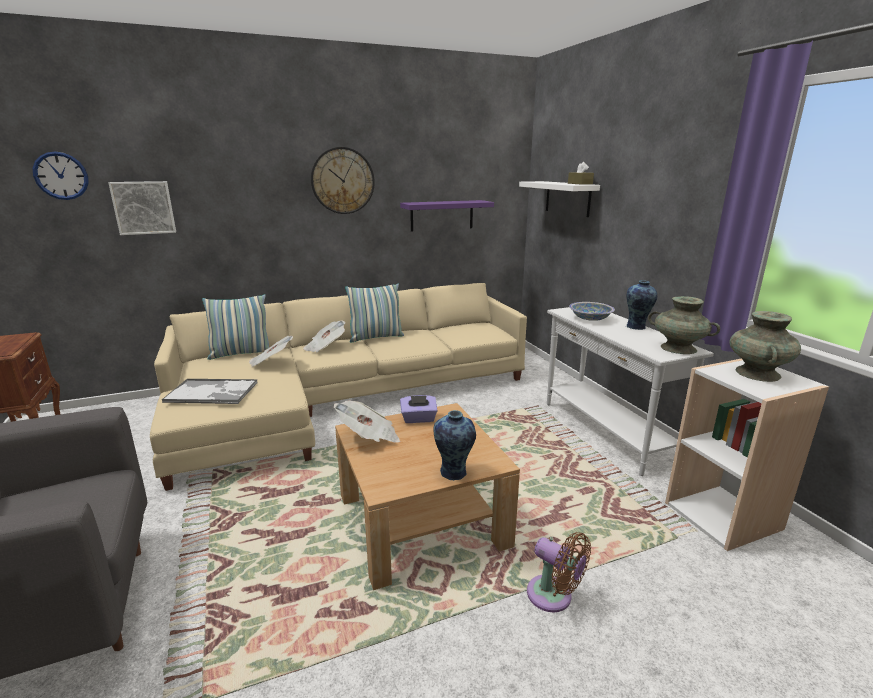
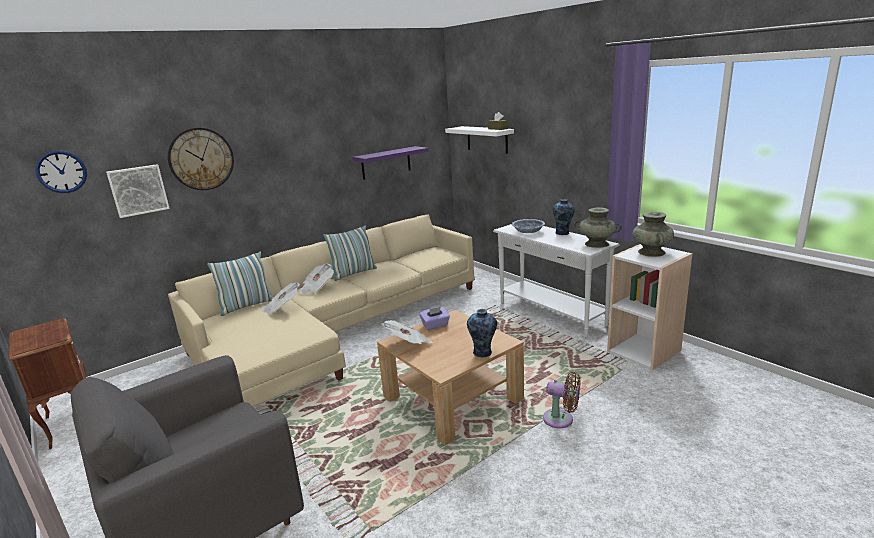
camera: 15 degrees left, 0 degrees up
tray [162,378,257,404] -> none
wall clock [311,147,375,214] -> wall clock moved to [168,128,234,190]

